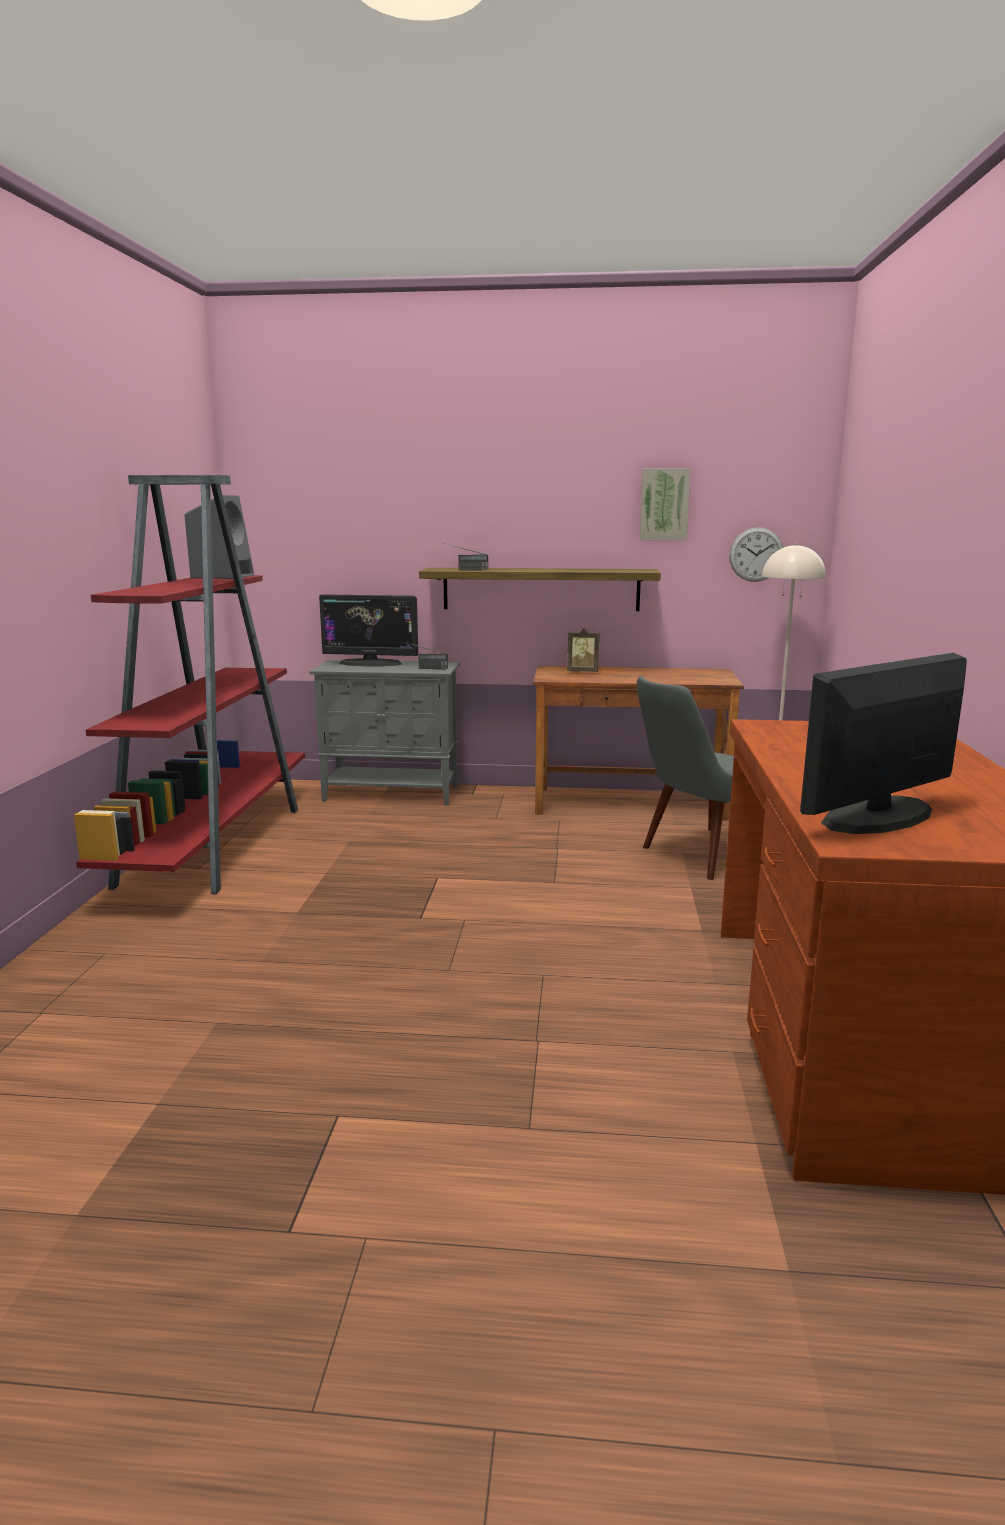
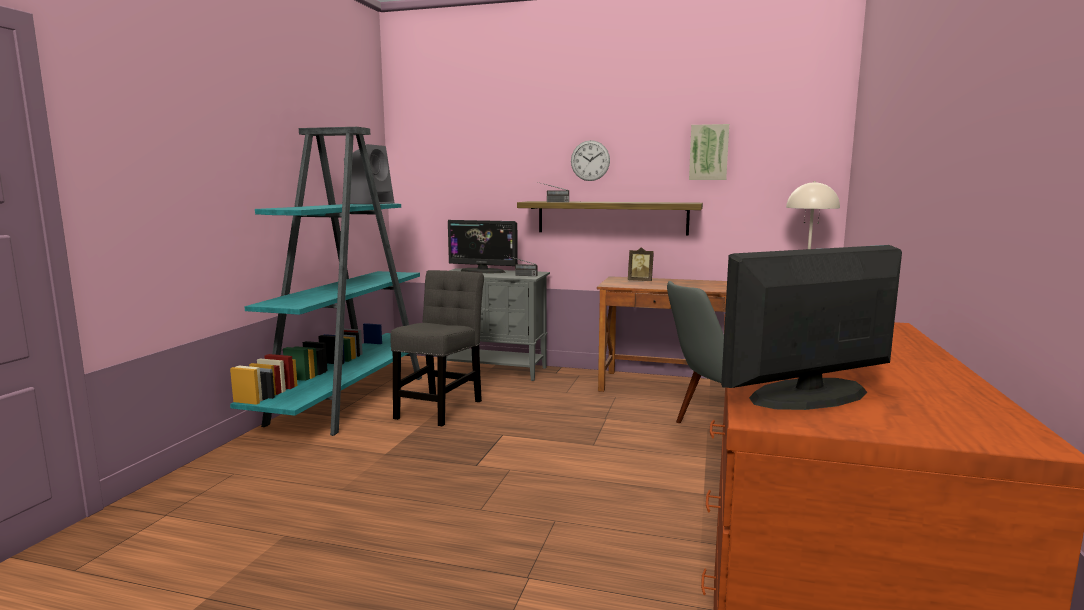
camera: 10 degrees right, 5 degrees down
red bookcase [74,475,305,895] -> turquoise bookcase [230,127,422,436]
wall clock [729,527,783,582] -> wall clock moved to [571,140,610,181]
none -> grey chair [390,270,484,426]

